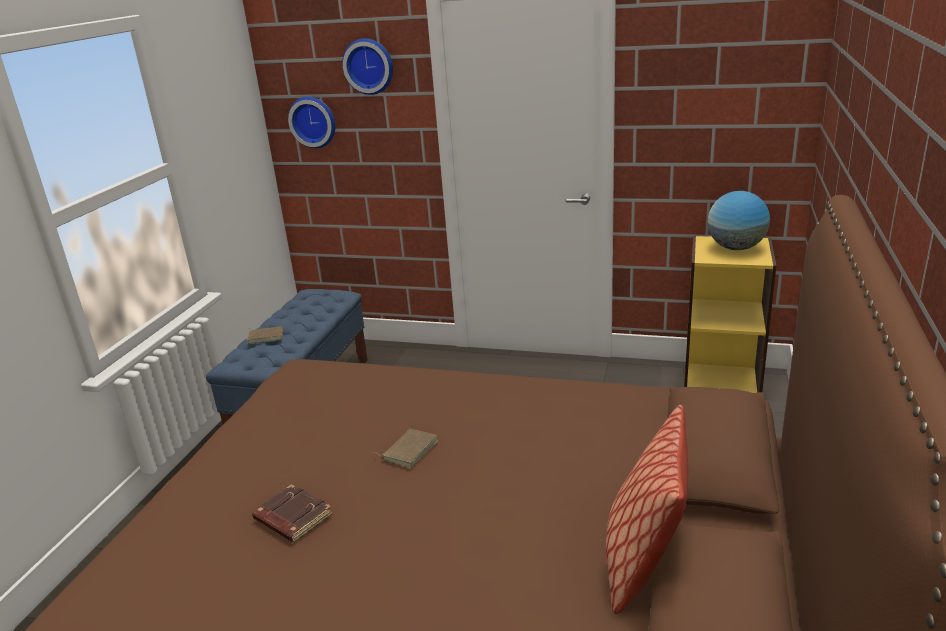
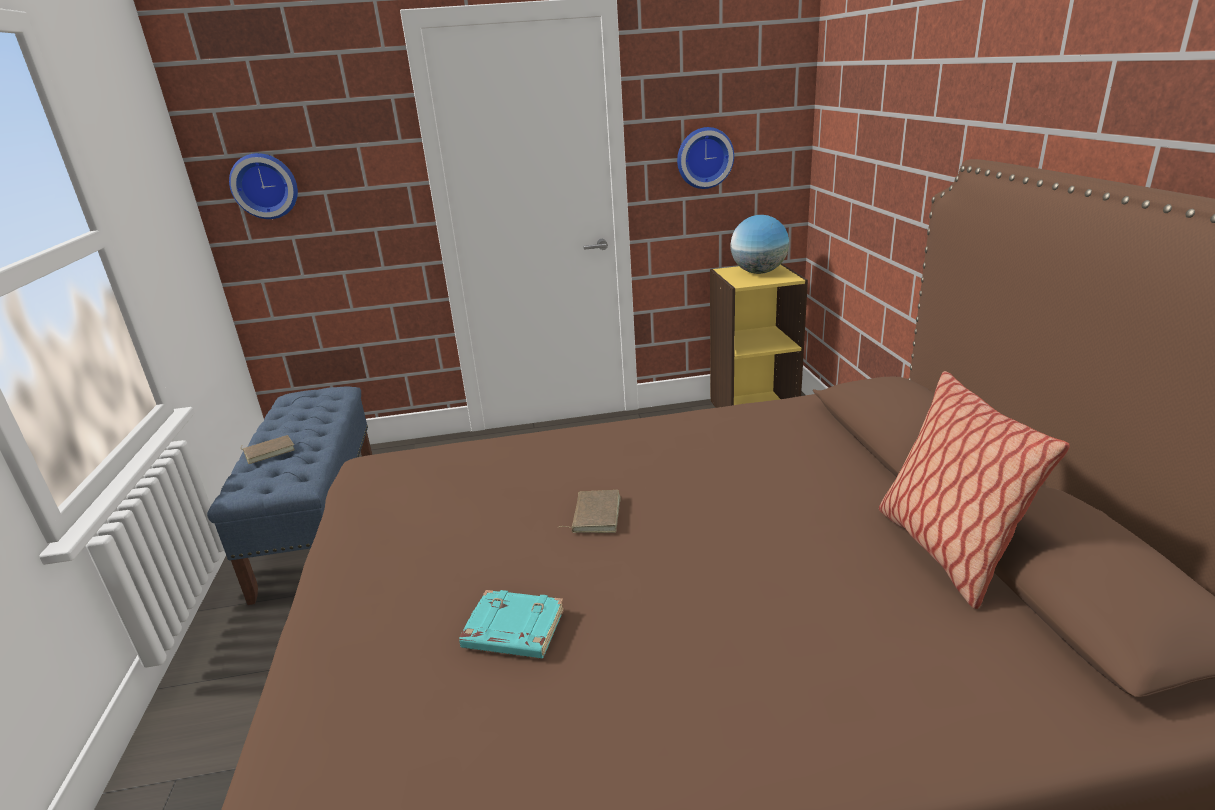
camera: 25 degrees left, 0 degrees up
brown book [252,485,332,542] -> turquoise book [459,590,564,659]
wall clock [342,38,393,95] -> wall clock moved to [677,127,734,189]

